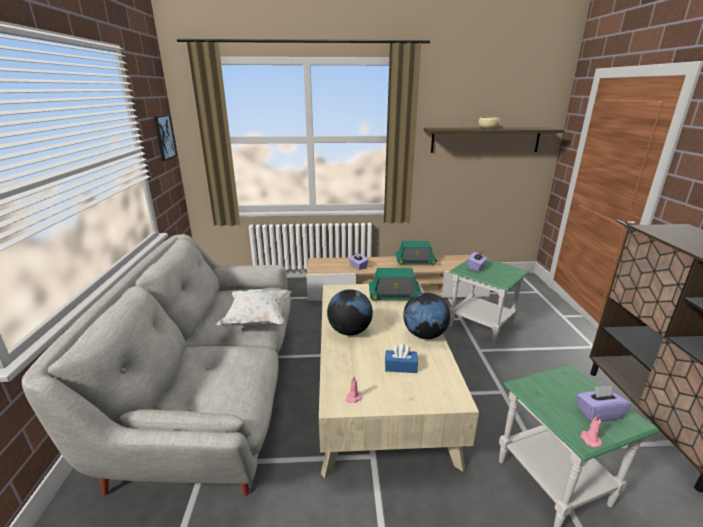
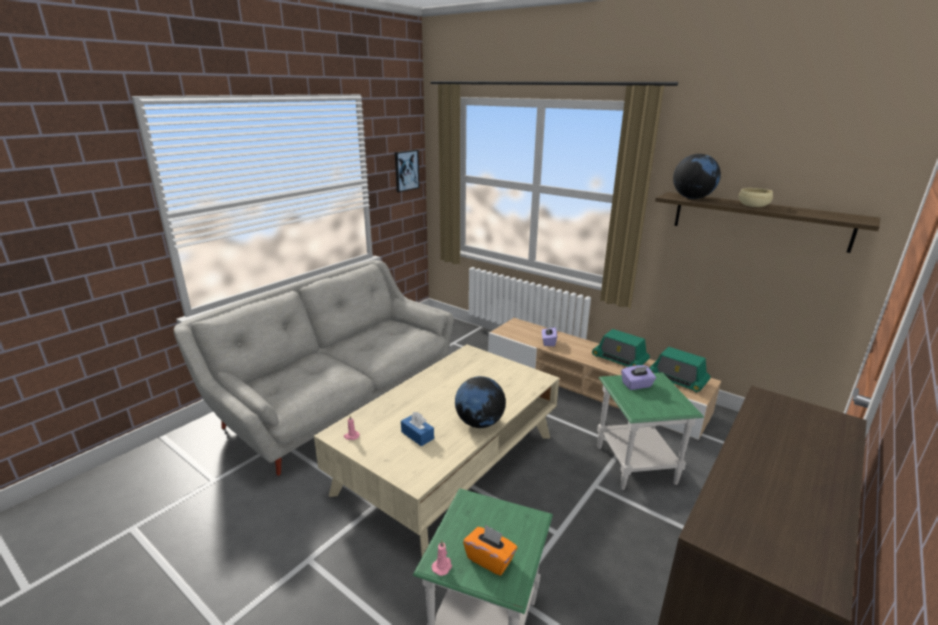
camera: 40 degrees right, 0 degrees up
white pillow [216,289,291,326] -> none
globe [327,289,373,335] -> globe moved to [673,154,721,199]
radio [369,268,422,301] -> radio moved to [649,347,710,393]
purple tissue box [576,386,631,422] -> orange tissue box [463,524,517,576]

